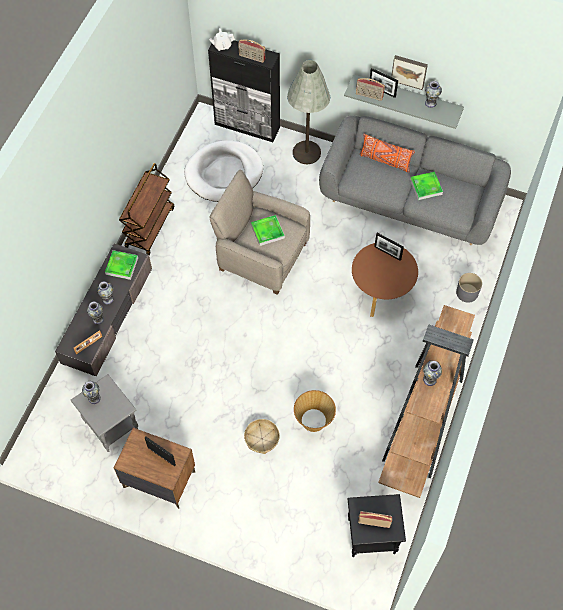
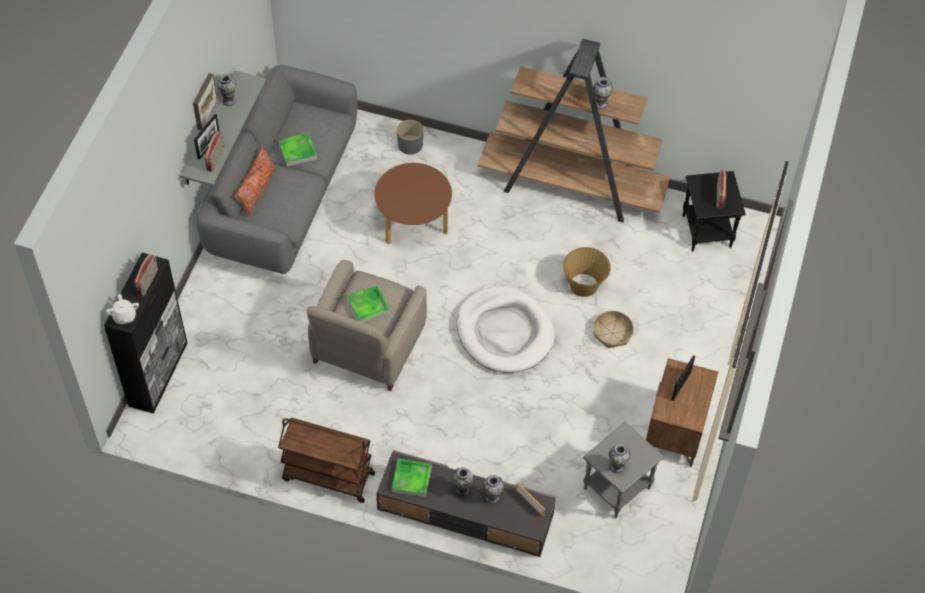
camera: 95 degrees left, 5 degrees down
white dog bed [184,140,263,202] -> white dog bed moved to [457,286,555,373]
grey floor lamp [287,60,330,164] -> none
picture frame [374,233,404,261] -> none

